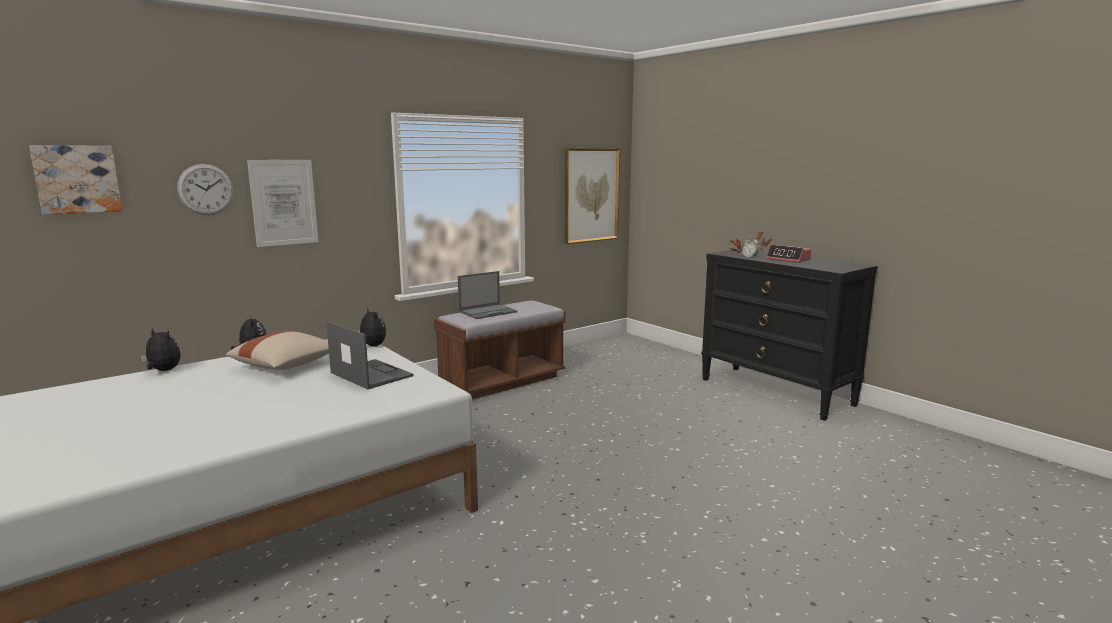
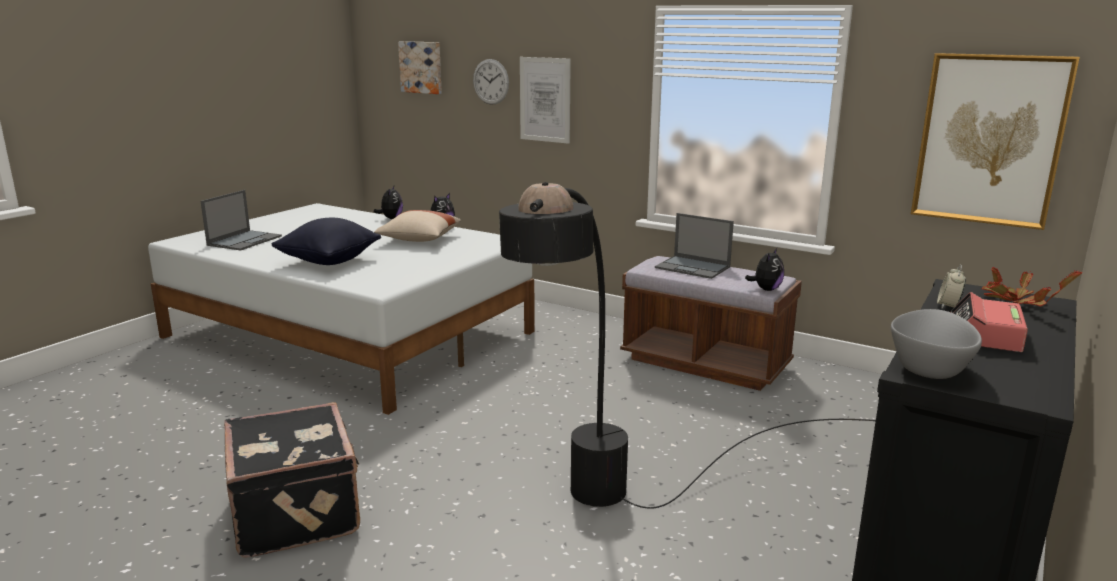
camera: 70 degrees right, 5 degrees up
laptop [326,321,414,389] -> laptop moved to [201,190,282,251]
plush toy [358,308,386,346] -> plush toy moved to [745,248,784,291]
none -> black suitcase [224,402,360,558]
none -> black pillow [271,218,381,265]
none -> black floor lamp [499,182,876,509]
none -> grey bowl [891,309,982,379]

